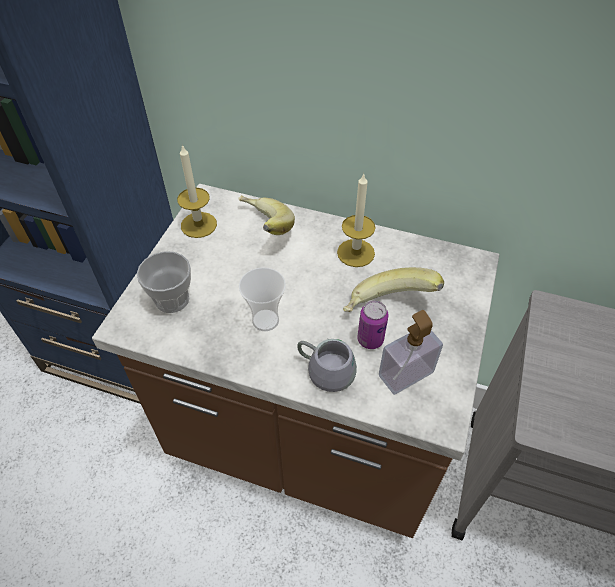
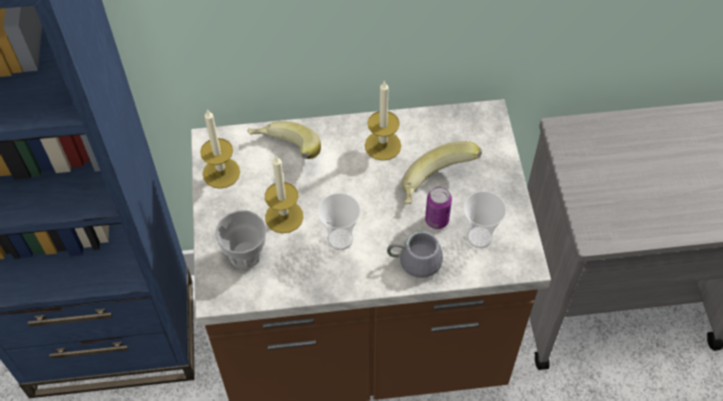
camera: 25 degrees left, 5 degrees up
soap dispenser [379,310,443,395] -> cup [463,191,507,248]
none -> candle [265,156,304,233]

